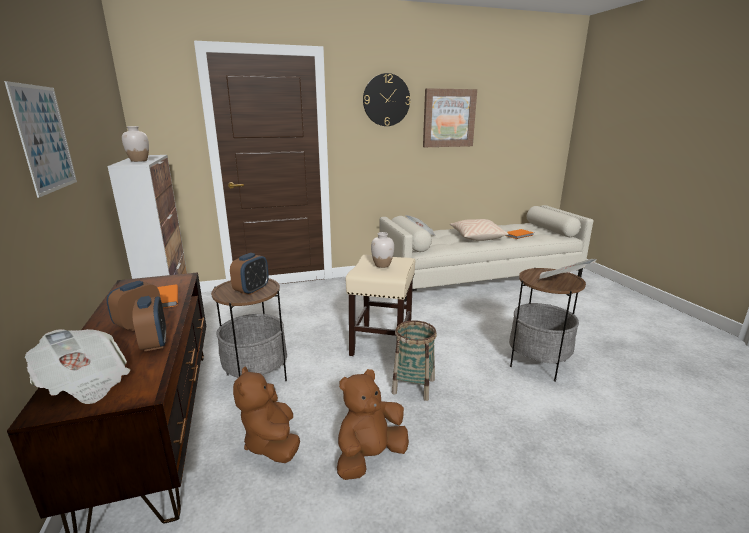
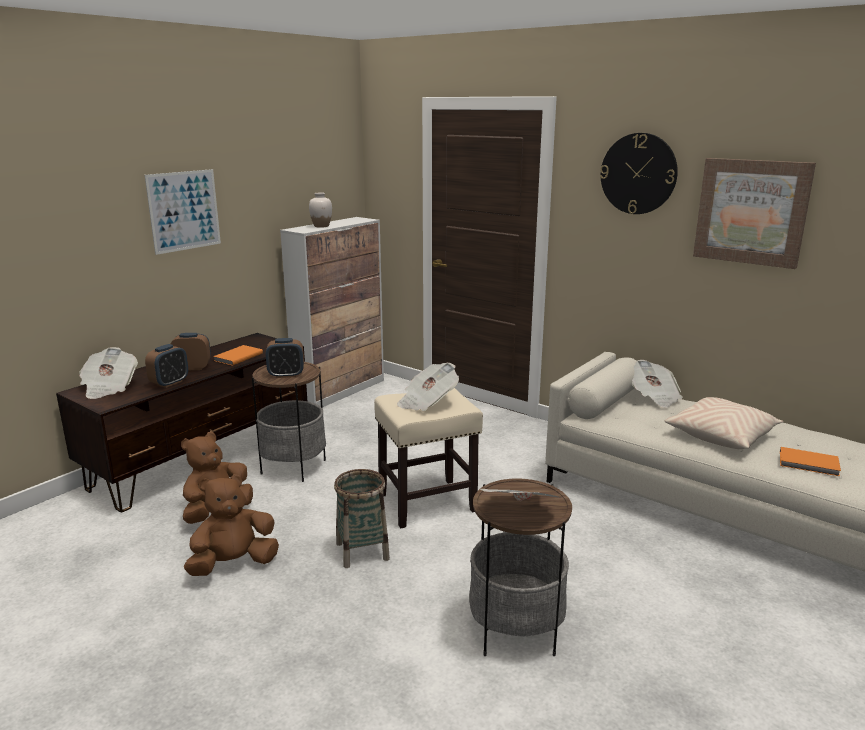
camera: 55 degrees right, 0 degrees up
brown plush toy [337,369,409,480] -> brown plush toy turned 45 degrees counterclockwise [184,474,279,576]
white vase [371,232,394,268] -> newspaper [397,363,459,411]

